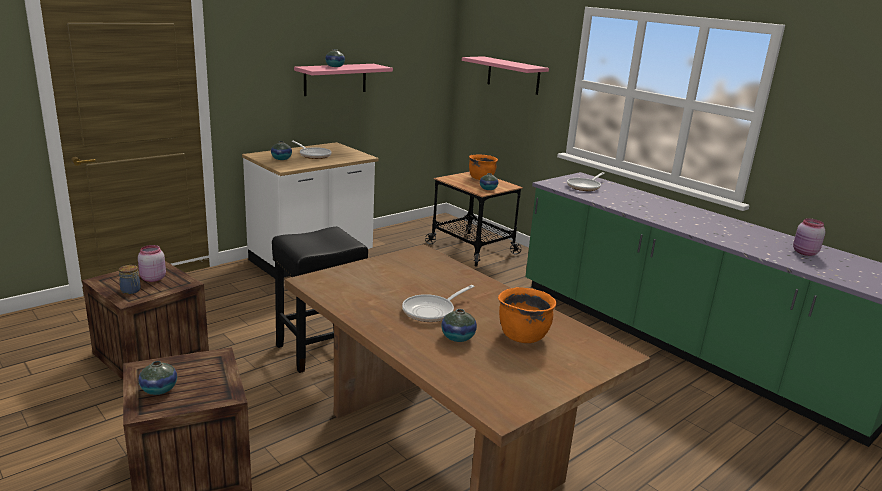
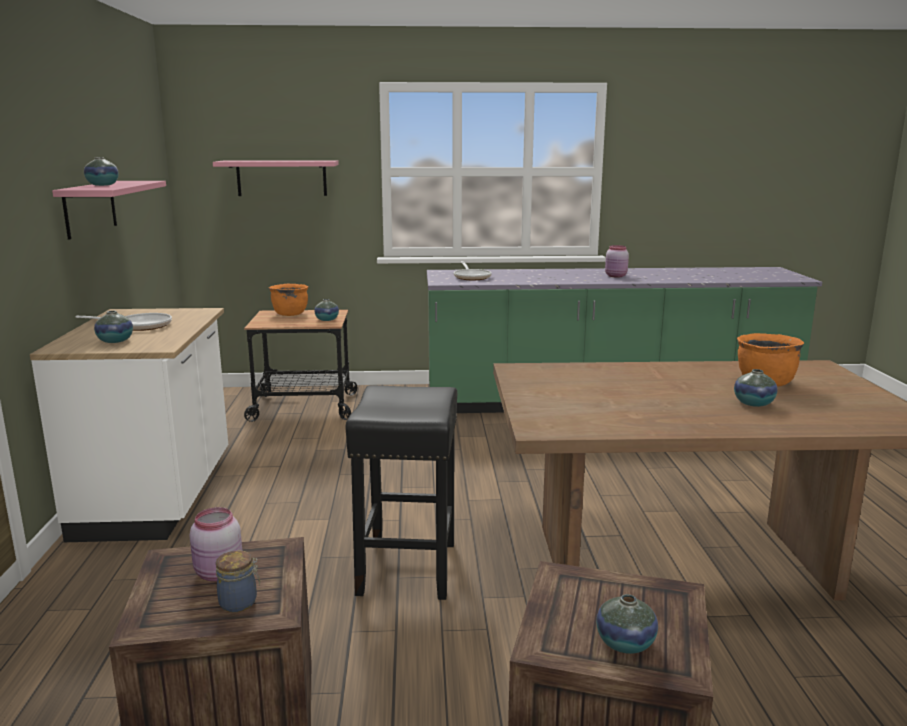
camera: 50 degrees left, 5 degrees down
frying pan [402,285,475,322] -> none
pink jar [793,219,826,256] -> pink jar moved to [605,245,629,277]

